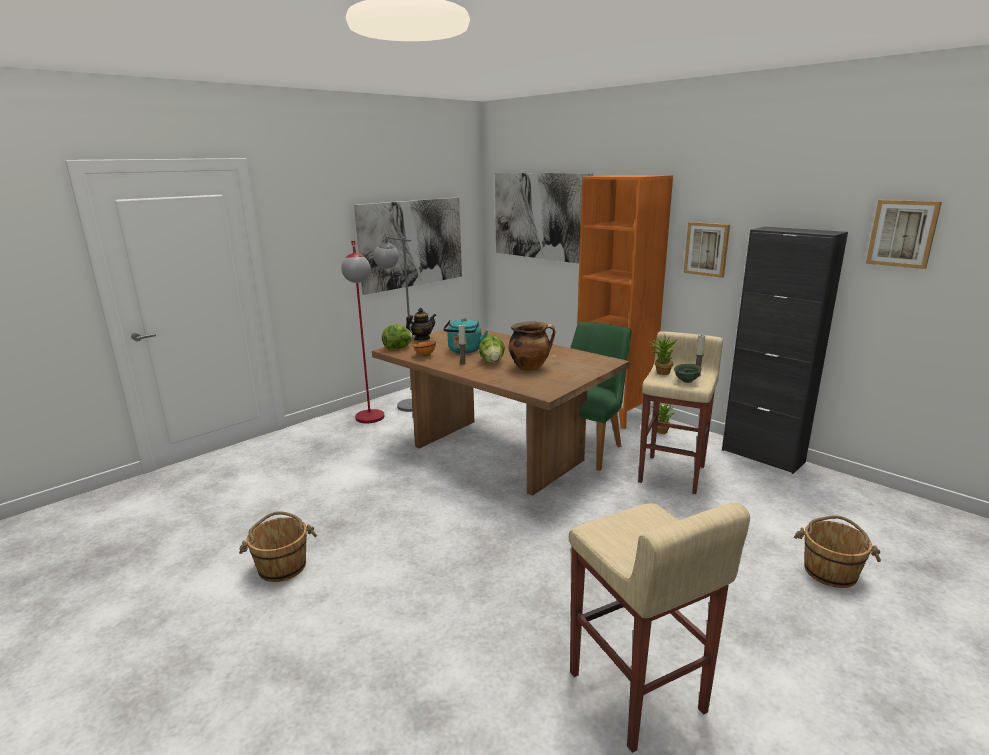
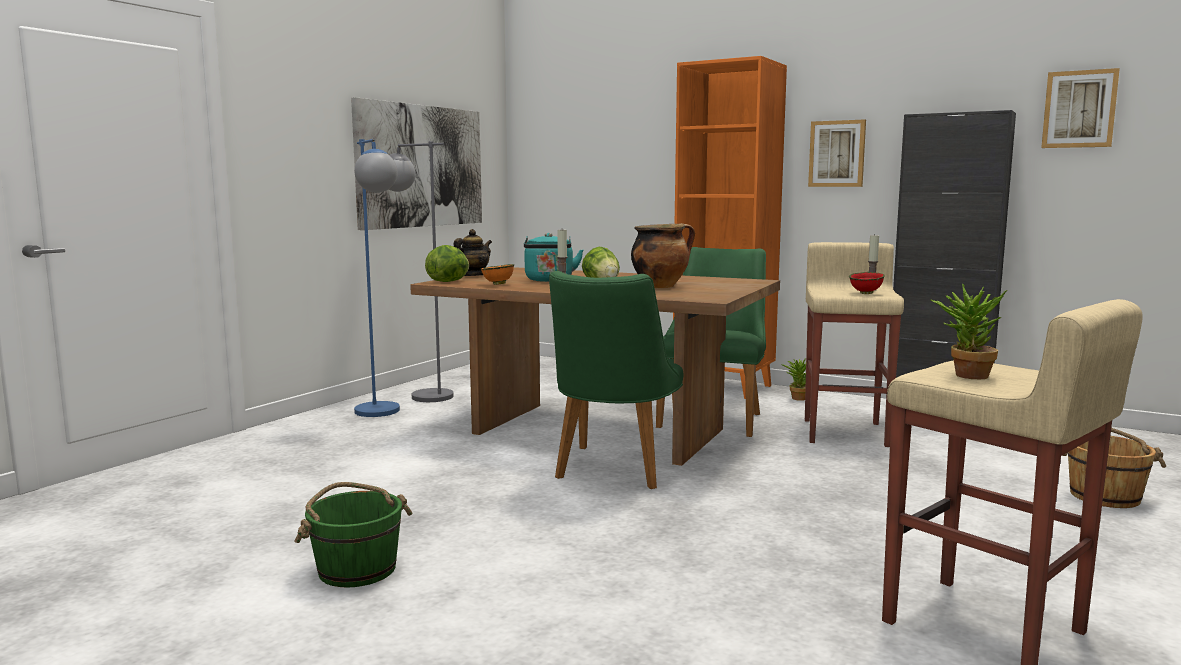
camera: 15 degrees left, 10 degrees down
brown bucket [239,511,317,582] -> green bucket [294,482,412,587]
red floor lamp [341,241,384,423] -> blue floor lamp [354,139,400,417]
picture [495,173,593,264] -> none
potted plant [648,335,676,375] -> potted plant moved to [931,283,1007,379]
green bowl [674,364,702,383] -> red bowl [849,272,885,294]
none -> green chair [549,271,683,489]

